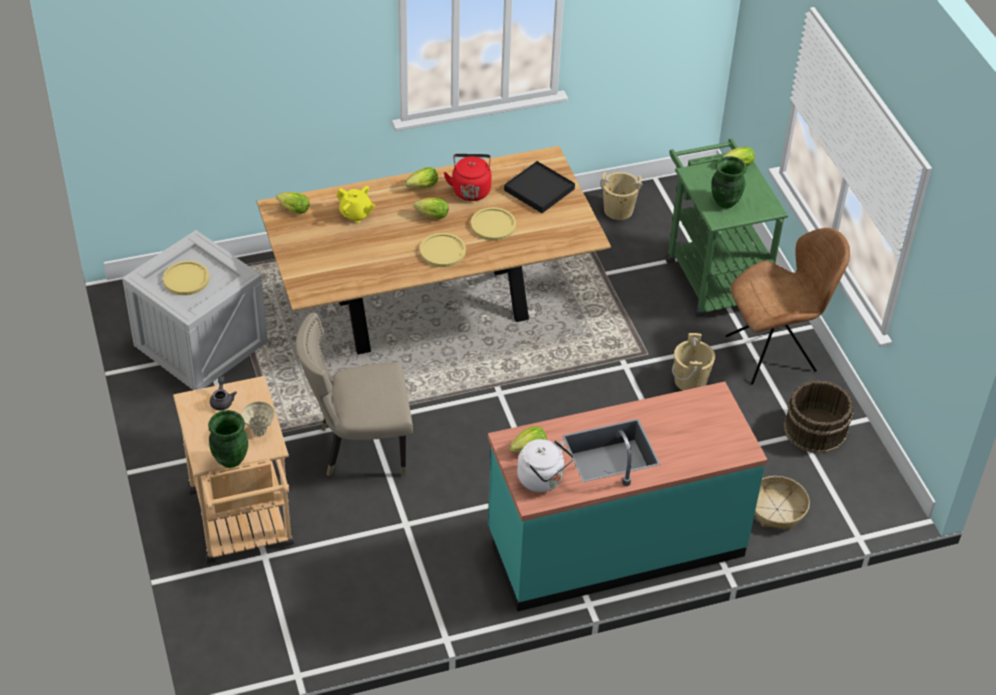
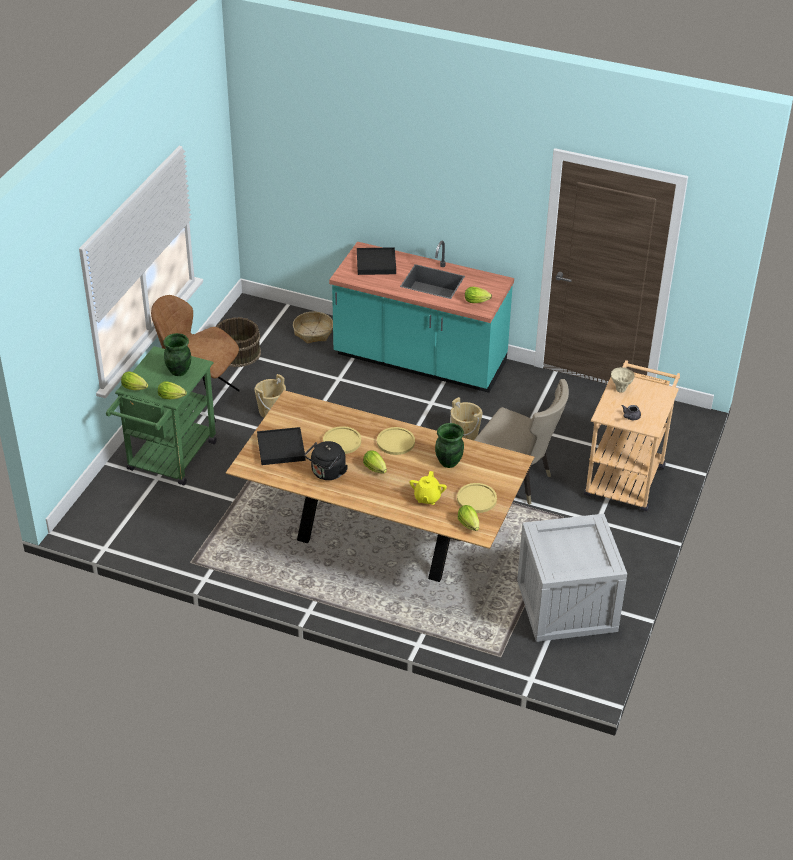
camera: 140 degrees left, 5 degrees down
yellow plate [163,261,209,295] -> yellow plate moved to [457,483,497,513]
green vase [208,410,248,468] -> green vase moved to [435,423,464,468]
yellow teapot [337,186,375,223] -> yellow teapot turned 150 degrees counterclockwise [410,471,447,505]
lettuce [405,167,438,188] -> lettuce moved to [158,381,187,399]
red kettle [444,154,492,201] -> black kettle [304,441,348,480]
white kettle [517,439,574,492] -> none
beige bucket [600,172,642,220] -> beige bucket moved to [450,397,482,440]
none -> black tray [357,247,396,275]

